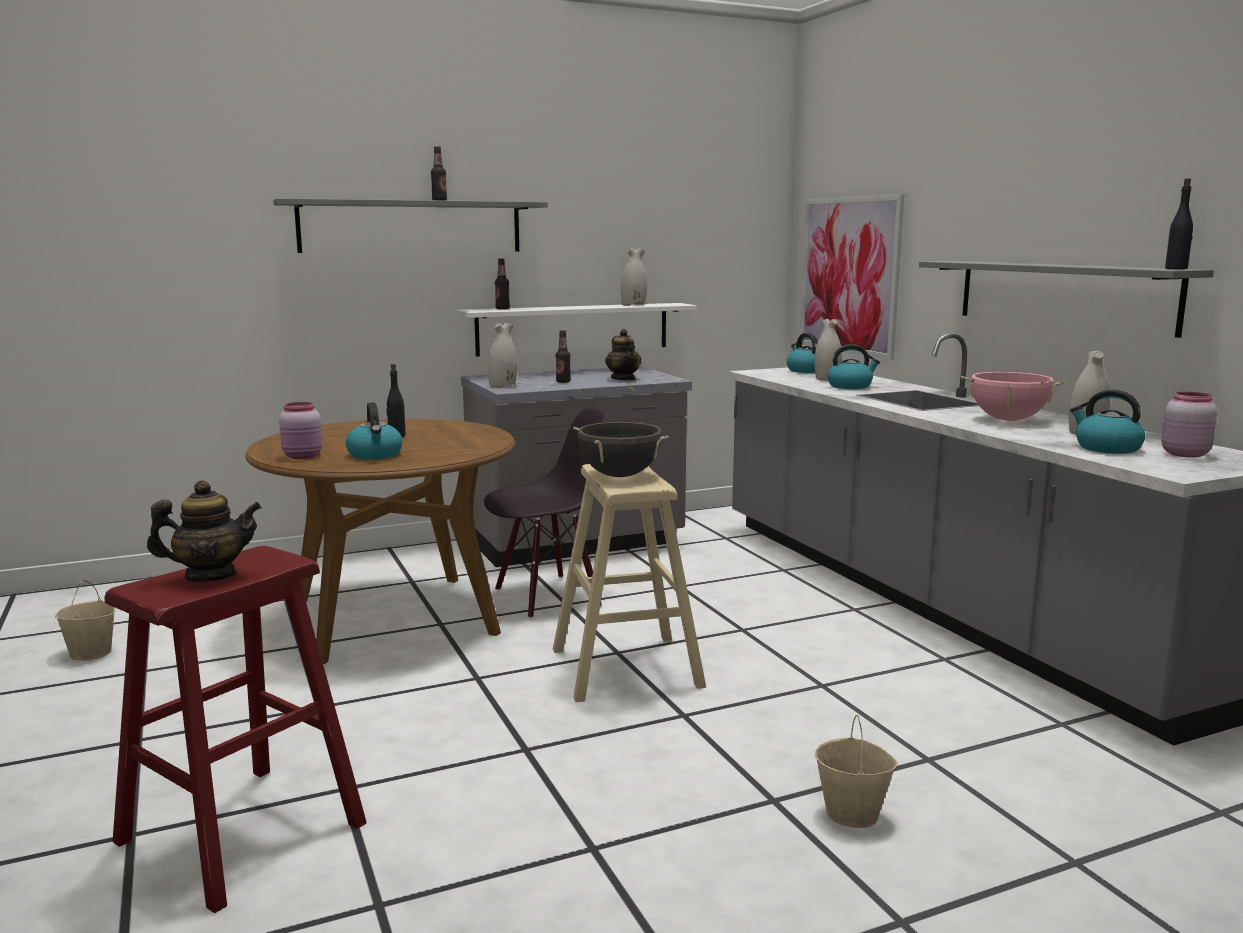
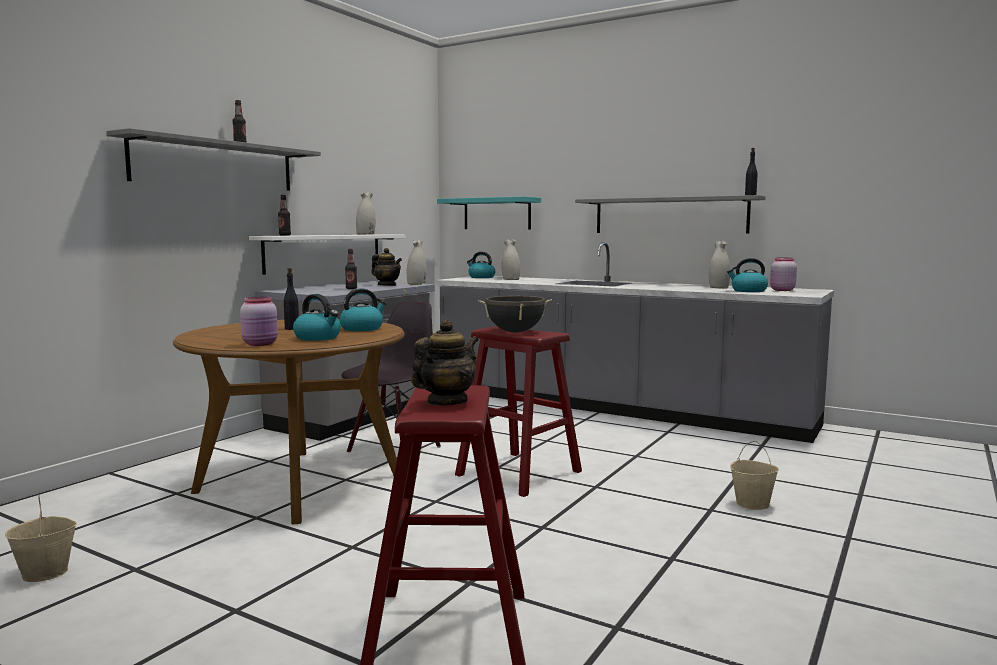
camera: 35 degrees left, 5 degrees down
white vase [488,323,517,388] -> white vase moved to [407,240,427,285]
beige stool [553,464,706,702] -> red stool [455,326,582,497]
picture [800,194,904,360] -> turquoise shelf [437,197,541,229]
kettle [827,344,880,389] -> kettle moved to [340,288,387,331]
pink cooking pot [961,372,1065,421] -> none

